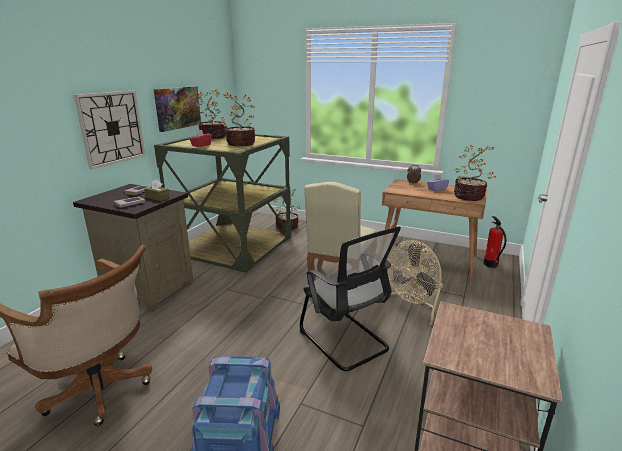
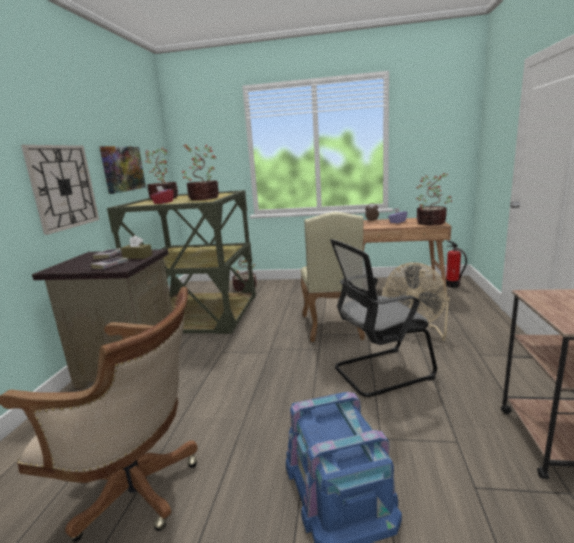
camera: 15 degrees left, 5 degrees down
chair [300,226,401,371] -> chair turned 120 degrees clockwise [330,239,437,397]

